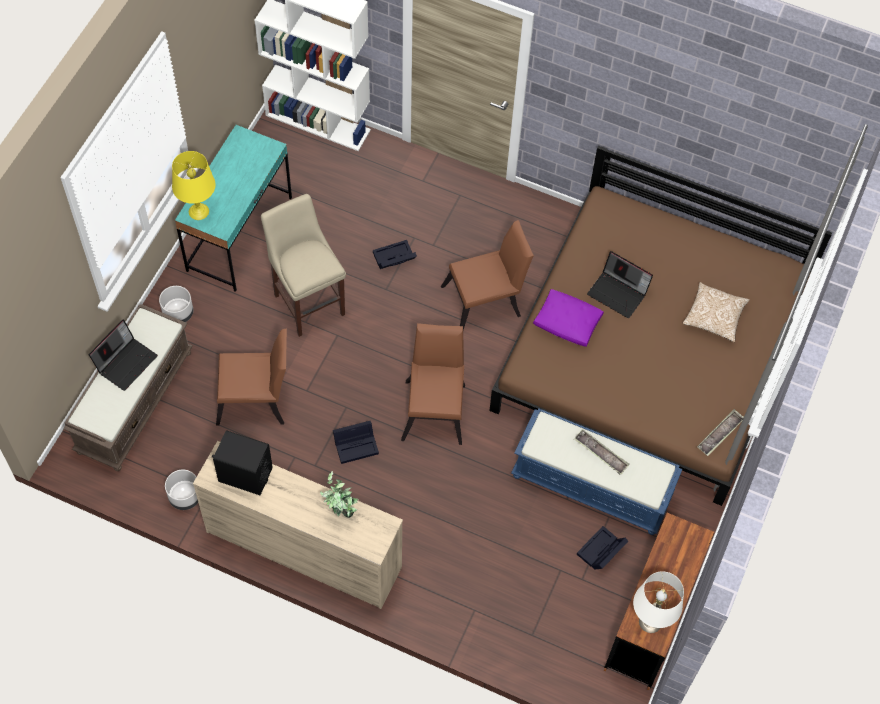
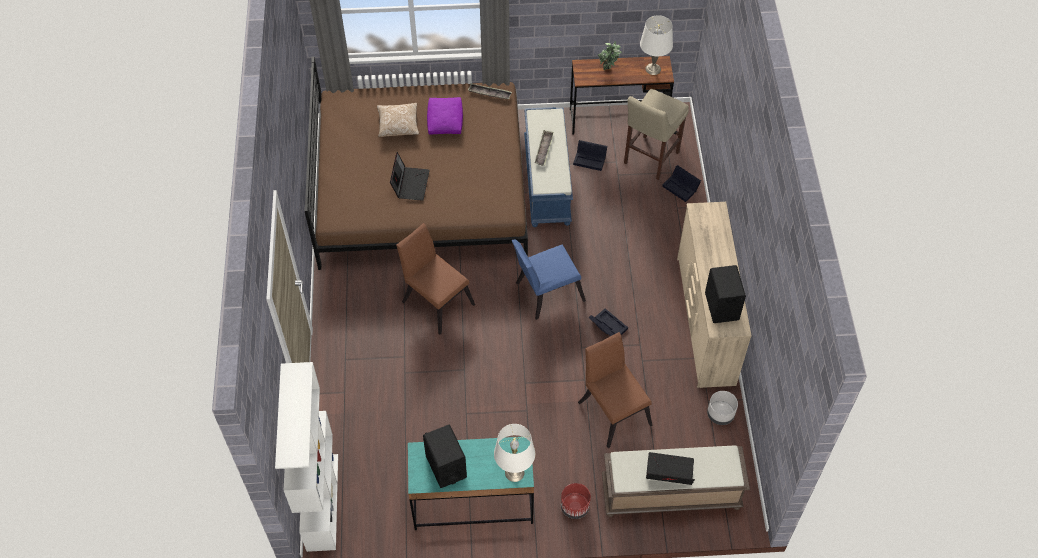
camera: 115 degrees left, 5 degrees down
grey planter [159,286,193,322] -> red planter [561,483,591,519]
yellow table lamp [172,151,216,220] -> white table lamp [494,424,535,482]
beige stool [261,194,346,337] -> beige stool moved to [624,89,689,180]
potted plant [320,471,359,518] -> potted plant moved to [598,42,622,70]
black storage box [373,240,417,269] -> black storage box moved to [662,165,701,202]
brown chair [401,323,465,445] -> blue chair [512,239,586,320]
purple pillow [533,289,604,347] -> purple pillow moved to [427,97,463,135]
none -> black speaker [423,425,467,488]

